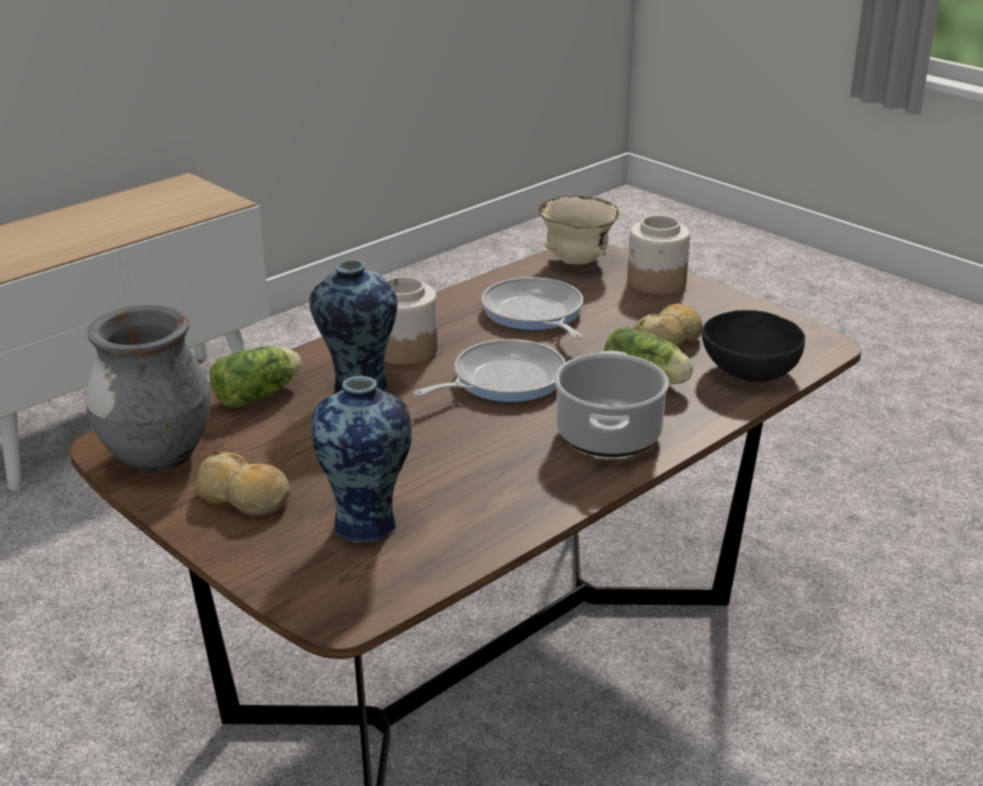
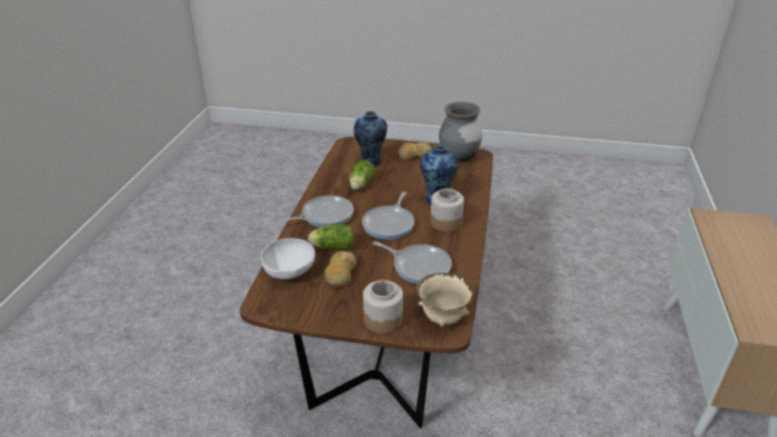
camera: 145 degrees right, 5 degrees up
lettuce [210,346,302,408] -> lettuce moved to [349,160,375,190]
cooking pot [554,351,669,457] -> frying pan [278,195,354,227]
black bowl [702,310,805,382] -> white bowl [261,238,315,280]

